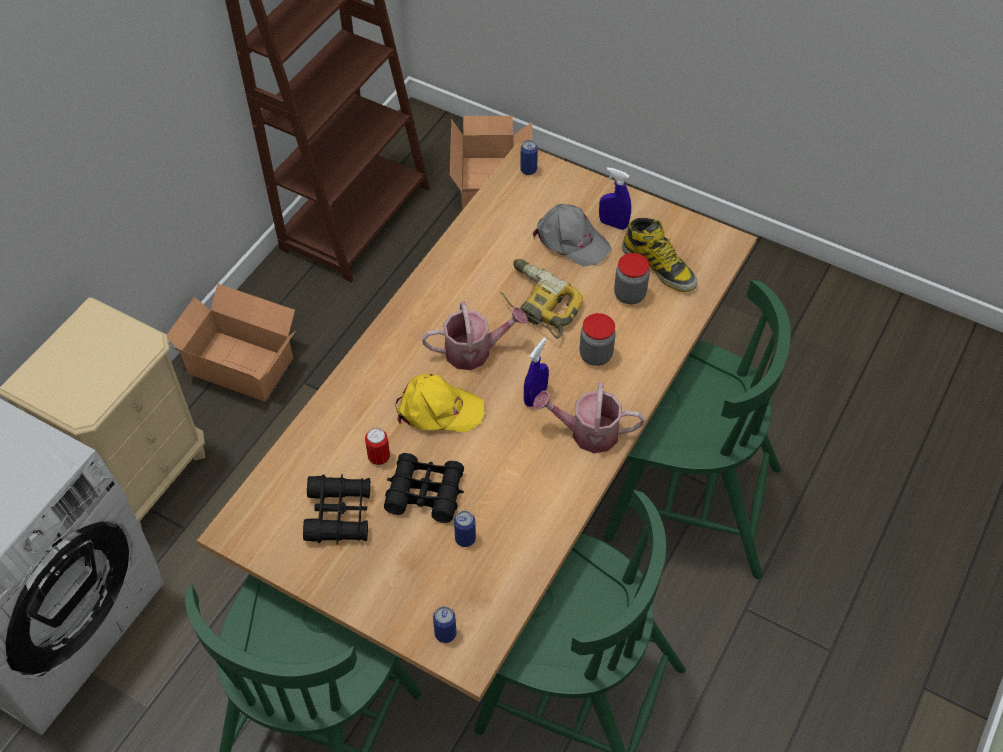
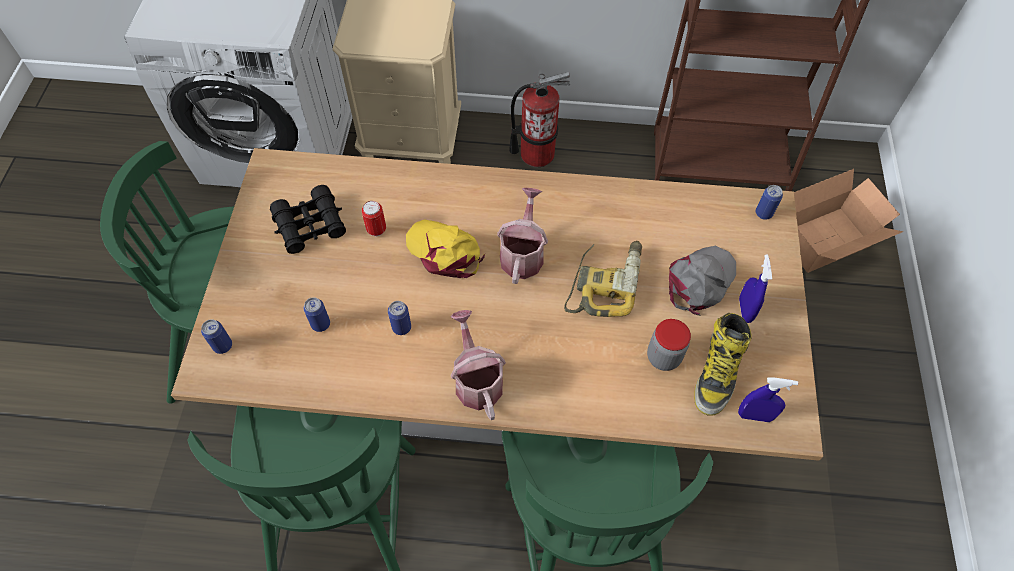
camera: 65 degrees right, 5 degrees up
cardboard box [167,283,295,402] -> fire extinguisher [509,72,570,167]
black binoculars [384,453,464,523] -> none
yellow cap [395,374,485,432] -> yellow cap turned 150 degrees clockwise [406,219,485,278]
watering can [422,302,528,370] -> watering can turned 135 degrees counterclockwise [497,188,548,284]
blue spray bottle [524,337,549,407] -> blue spray bottle moved to [738,377,798,422]
grey cap [533,204,612,267] -> grey cap turned 150 degrees counterclockwise [669,246,736,315]
jar [580,313,616,366] -> none
none -> can [388,301,411,335]

